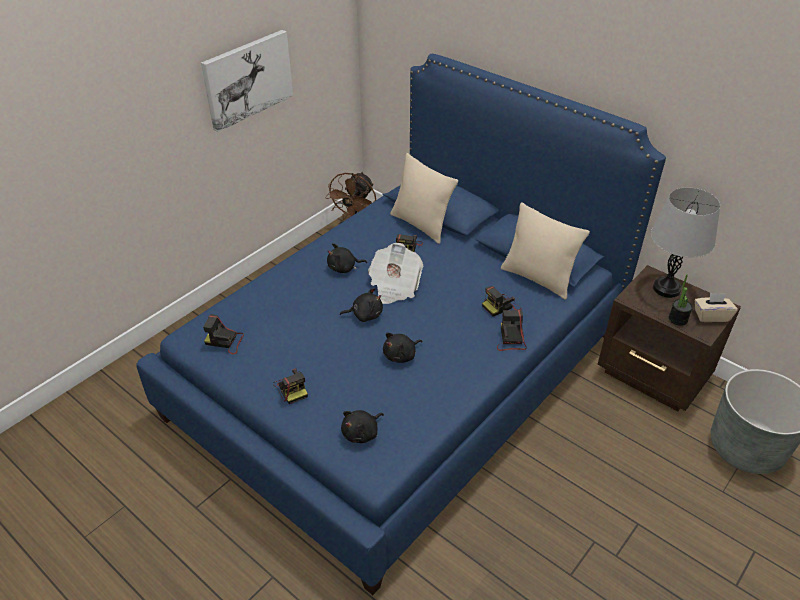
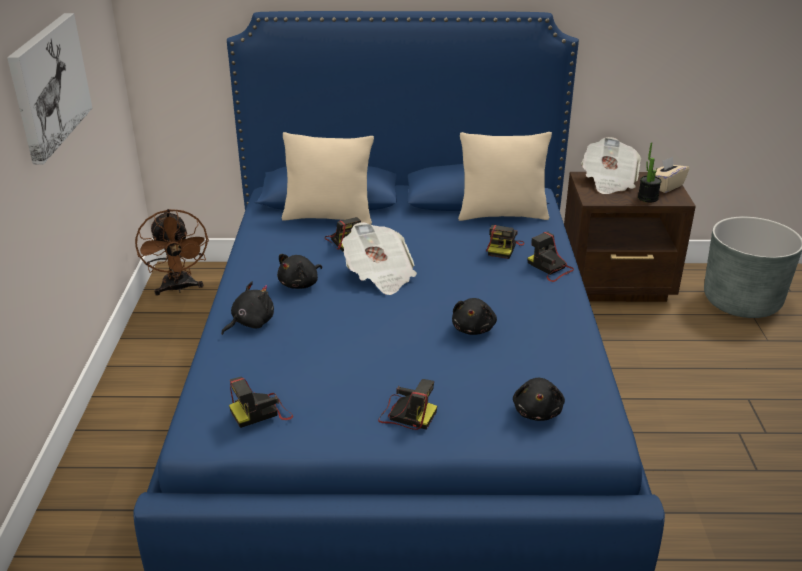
camera: 40 degrees left, 10 degrees down
black plush toy [340,288,383,322] -> black plush toy moved to [221,282,274,335]
grey table lamp [651,187,720,298] -> newspaper [581,137,641,194]

